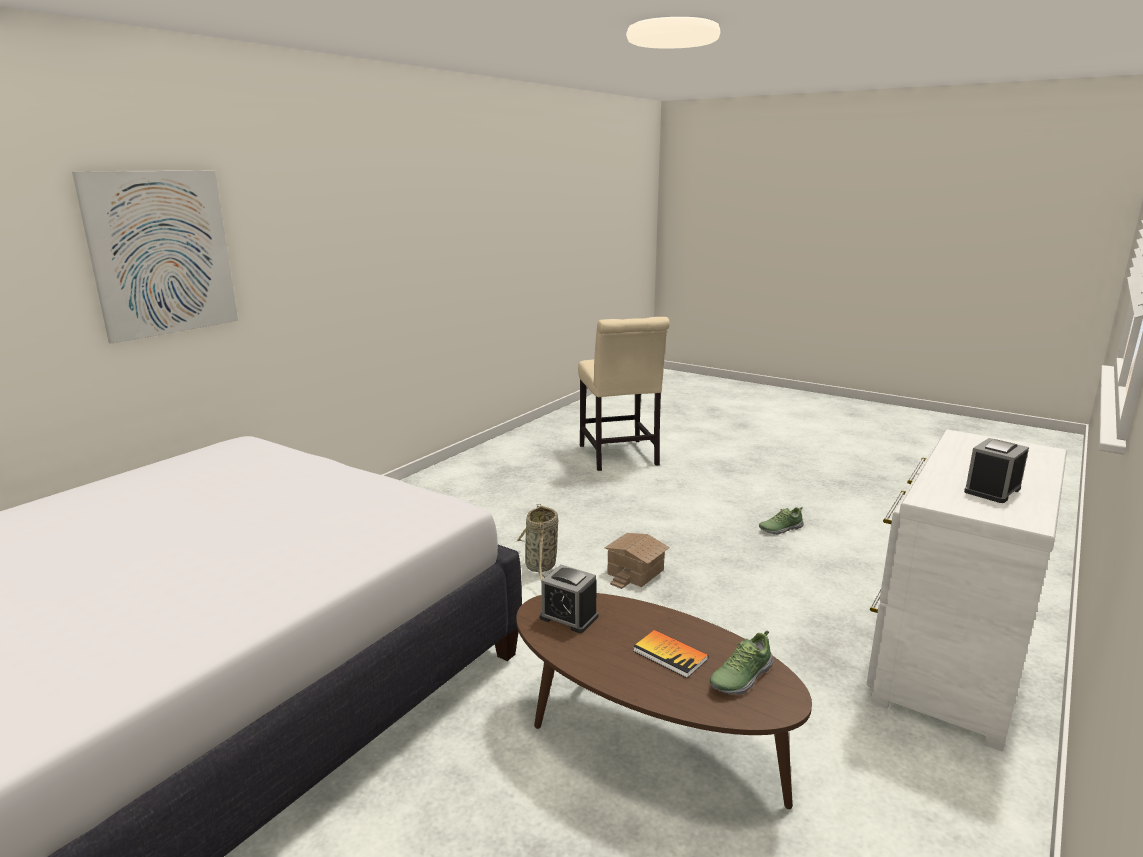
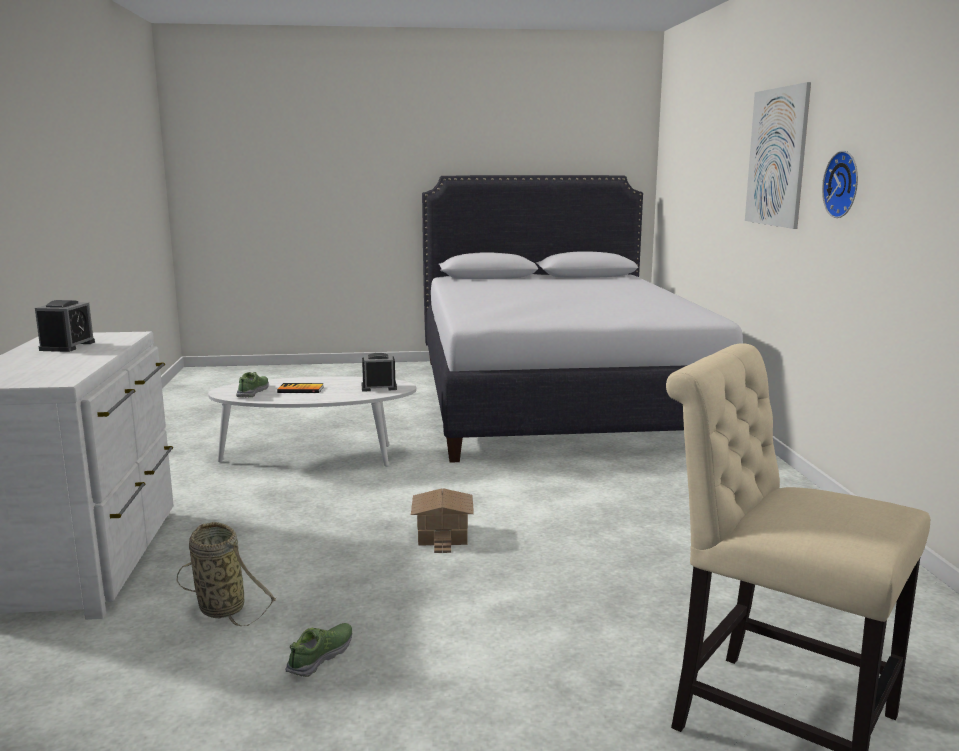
camera: 140 degrees right, 5 degrees down
brown coffee table [516,593,812,809] -> white coffee table [208,376,416,467]
basket [517,504,558,580] -> basket moved to [177,522,277,626]
none -> wall clock [822,151,858,218]

